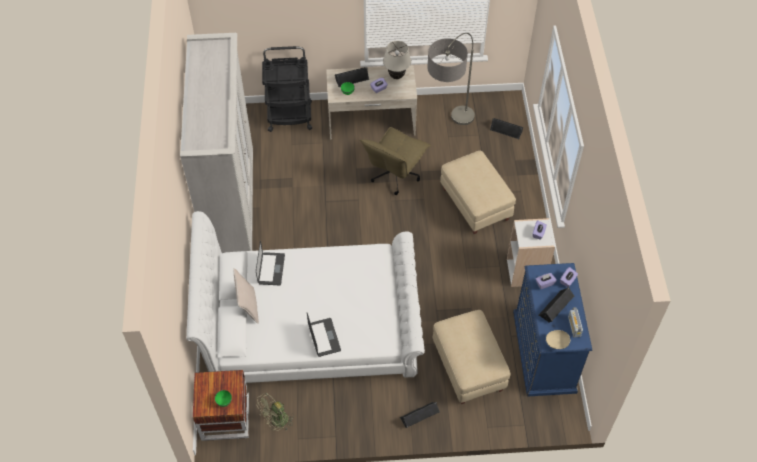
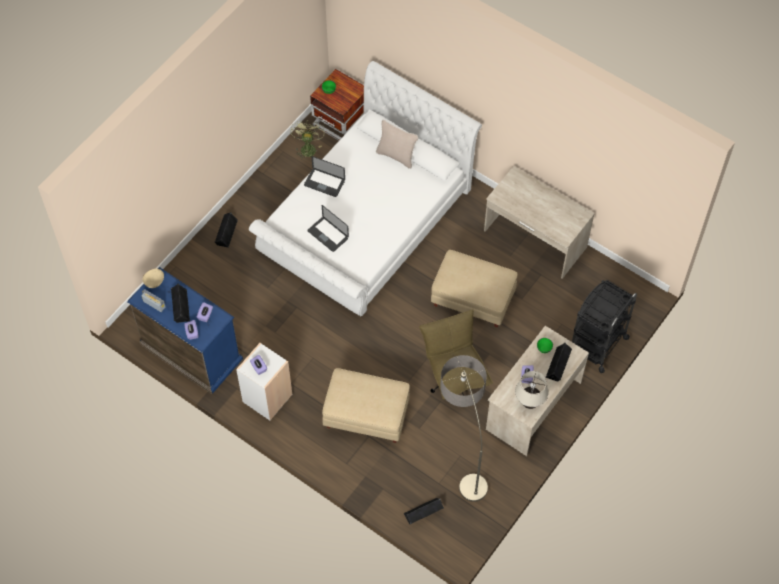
camera: 130 degrees right, 5 degrees up
white wardrobe [180,33,253,253] -> beige desk [484,166,595,279]
laptop [256,240,285,285] -> laptop moved to [308,205,349,252]
beige ottoman [433,310,511,404] -> beige ottoman moved to [431,250,518,328]

